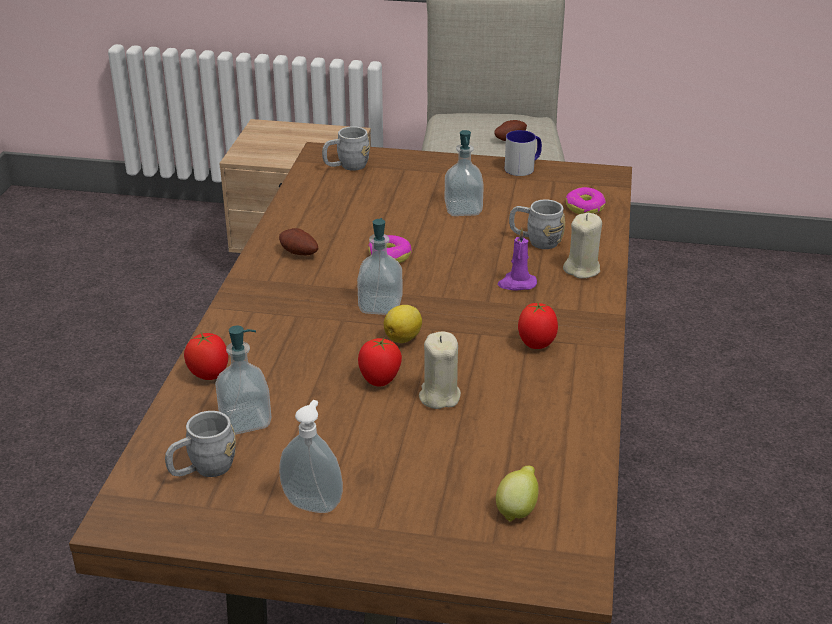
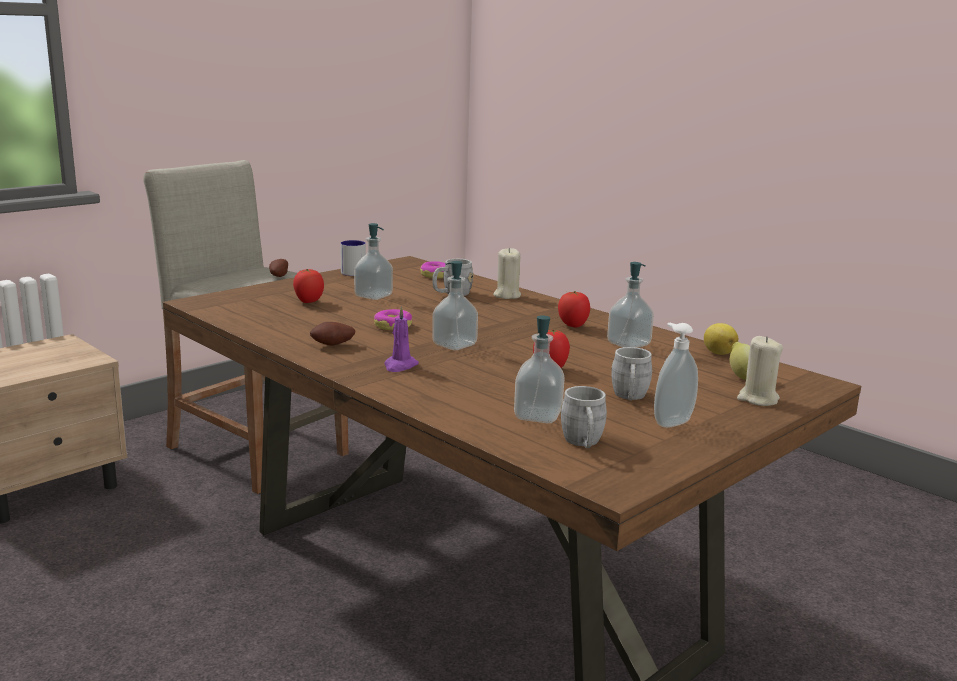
camera: 55 degrees left, 15 degrees down
tomato [184,332,228,380] -> tomato moved to [293,269,324,303]
grey mug [322,126,370,171] -> grey mug moved to [611,347,653,400]
lemon [384,305,422,343] -> lemon moved to [704,323,738,355]
beige candle [419,332,461,409] -> beige candle moved to [737,336,783,406]
purple candle [498,228,537,291] -> purple candle moved to [384,306,419,372]
none -> soap dispenser [607,262,654,348]

